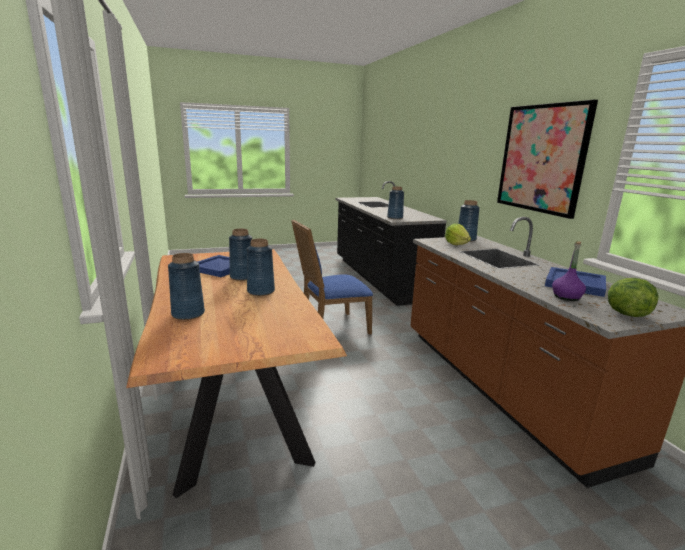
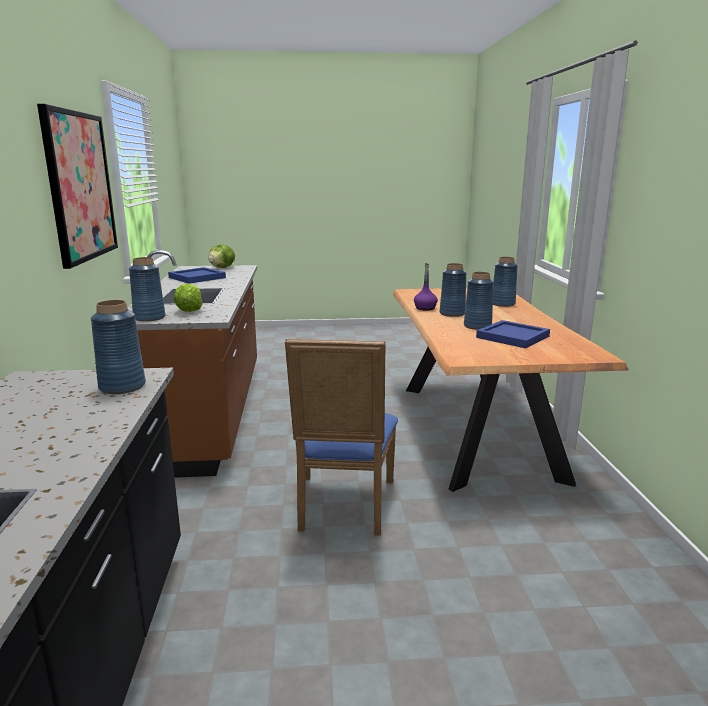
camera: 165 degrees left, 0 degrees up
blue chair [291,220,373,335] -> blue chair turned 105 degrees clockwise [285,339,398,535]
purple bottle [552,241,586,301] -> purple bottle moved to [414,263,438,311]

